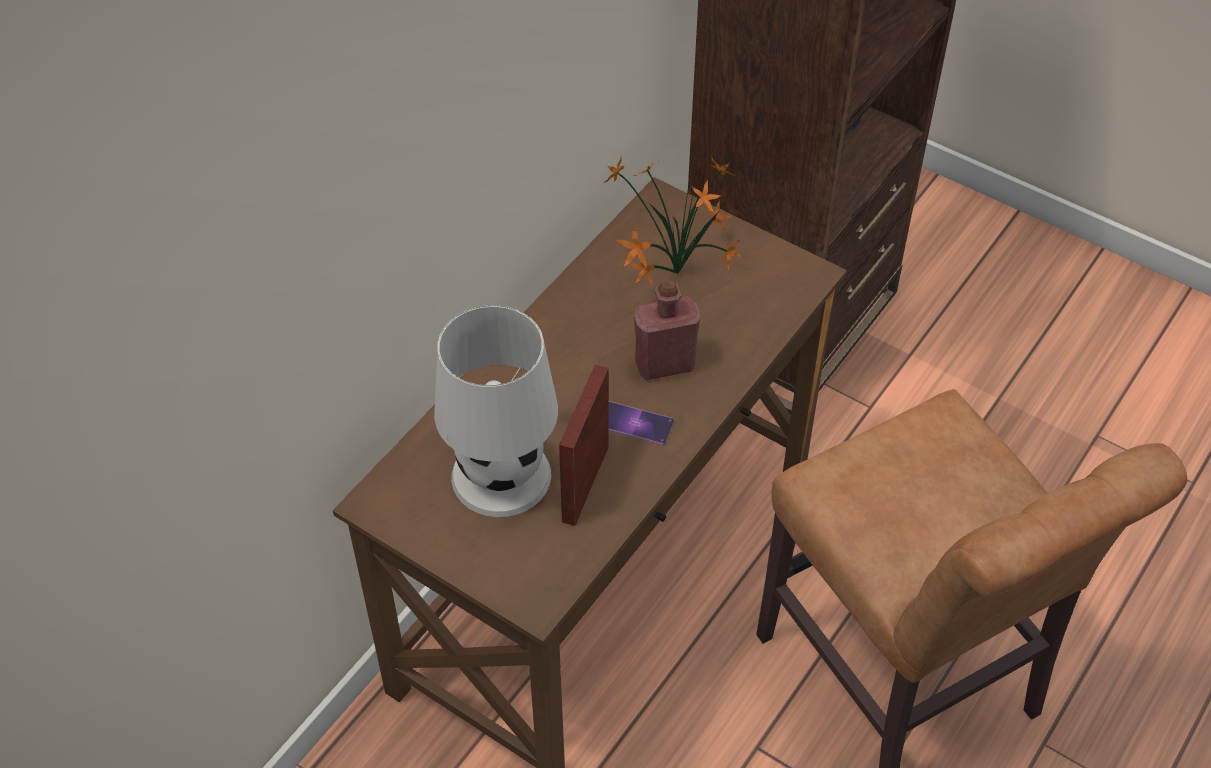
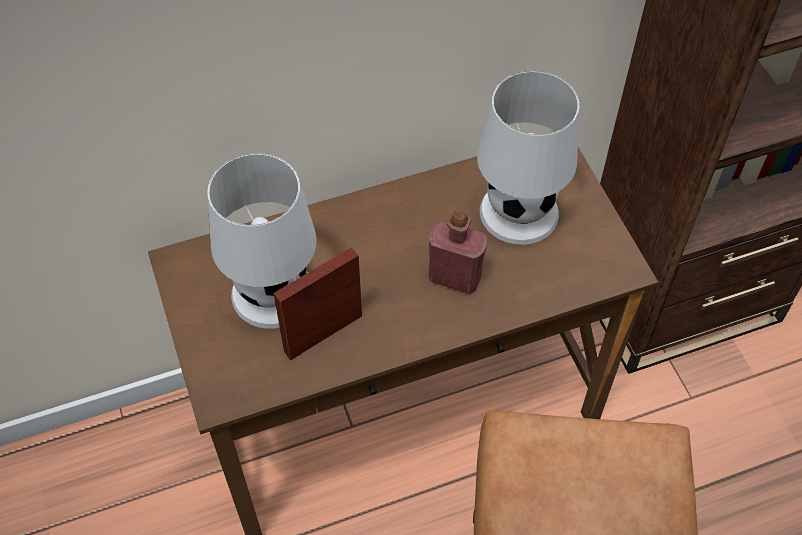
camera: 35 degrees right, 5 degrees up
potted plant [603,156,741,284] -> white table lamp [477,71,579,245]
phone [608,401,675,445] -> none

